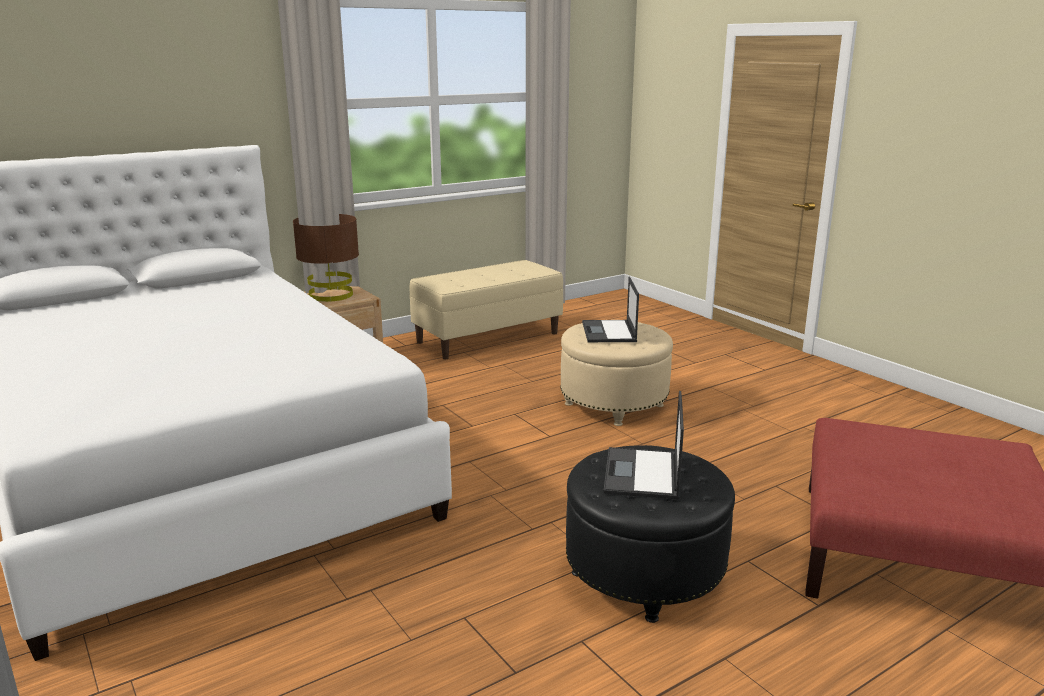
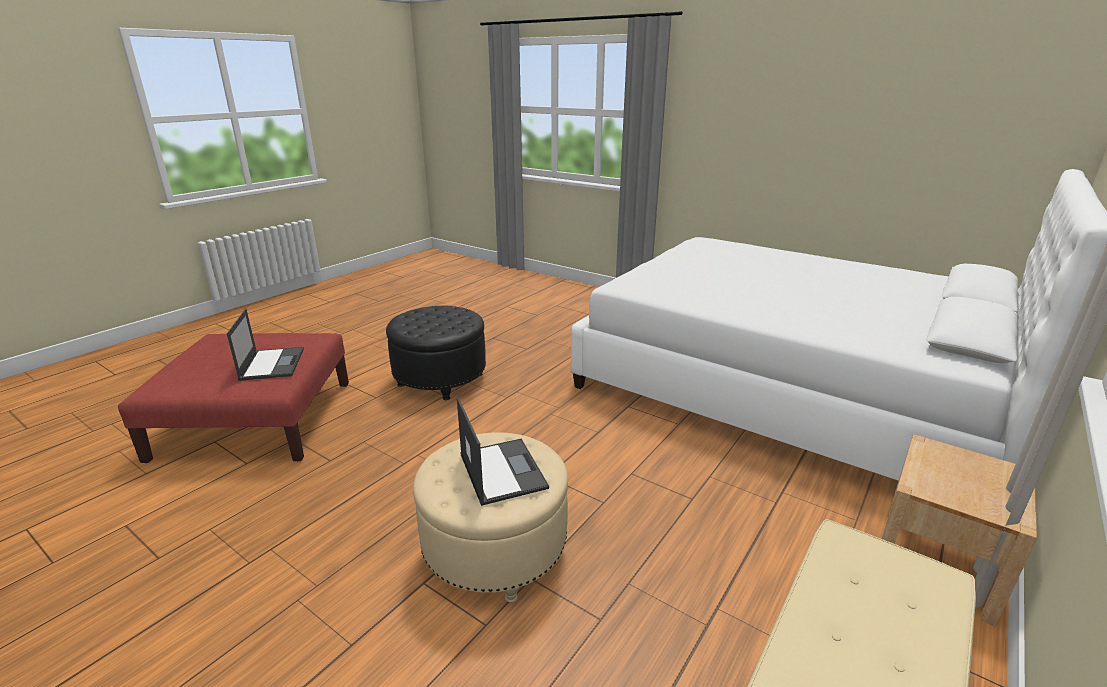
camera: 160 degrees right, 5 degrees up
brown table lamp [293,214,359,302] -> none
laptop [603,391,684,499] -> laptop moved to [227,309,304,381]

